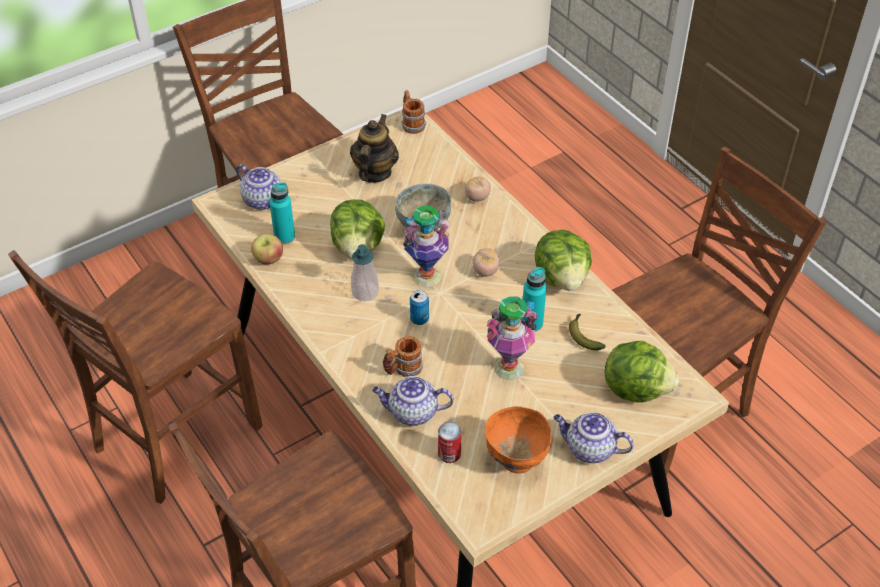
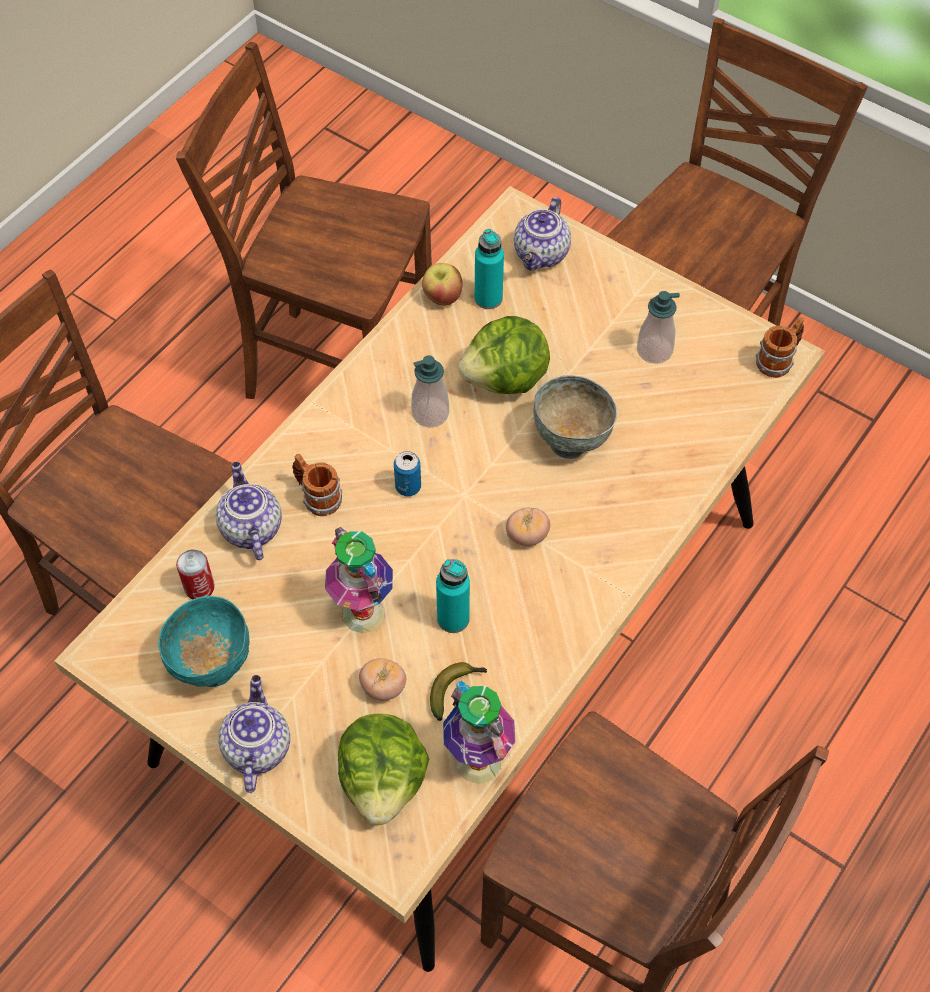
camera: 70 degrees right, 10 degrees up
teapot [350,114,399,183] -> soap dispenser [637,291,680,364]
vase [402,206,450,288] -> vase moved to [443,681,515,784]
tomato [465,176,491,202] -> tomato moved to [359,658,406,701]
orange bowl [485,406,551,473] -> turquoise bowl [158,596,250,687]
lettuce [535,230,592,291] -> none

